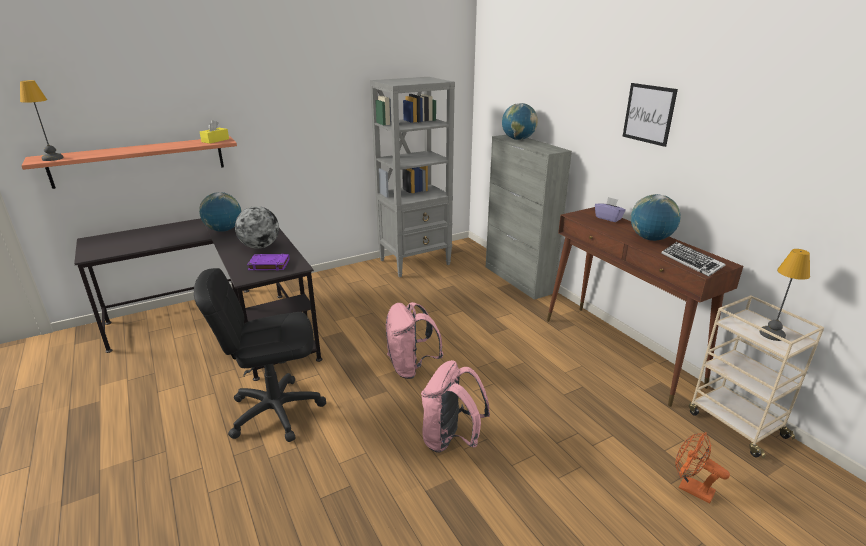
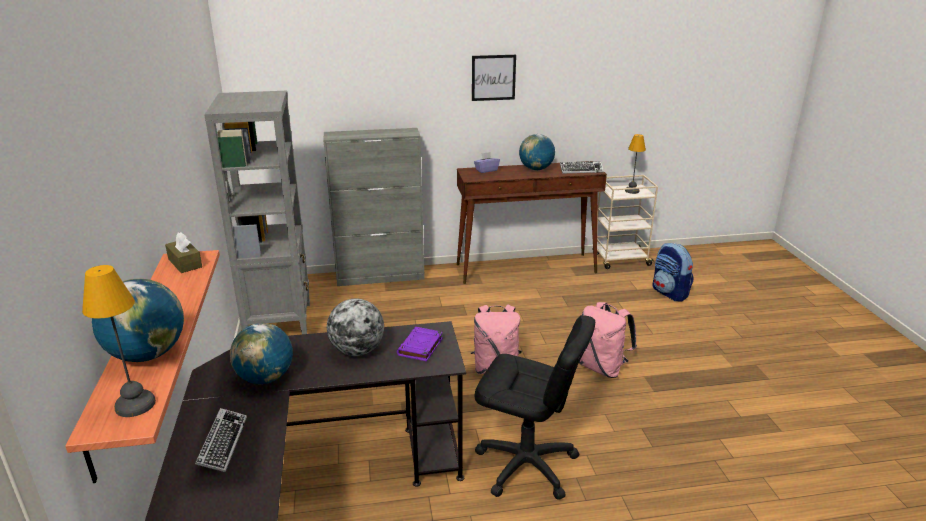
camera: 70 degrees left, 0 degrees up
black office chair [194,268,326,442] -> black office chair turned 75 degrees counterclockwise [475,315,595,500]
yellow tissue box [200,120,229,144] -> brown tissue box [165,232,202,273]
globe [502,103,538,140] -> globe moved to [92,279,184,362]
orange fan [675,432,730,504] -> backpack [652,243,694,302]
none -> keyboard [195,408,247,472]

